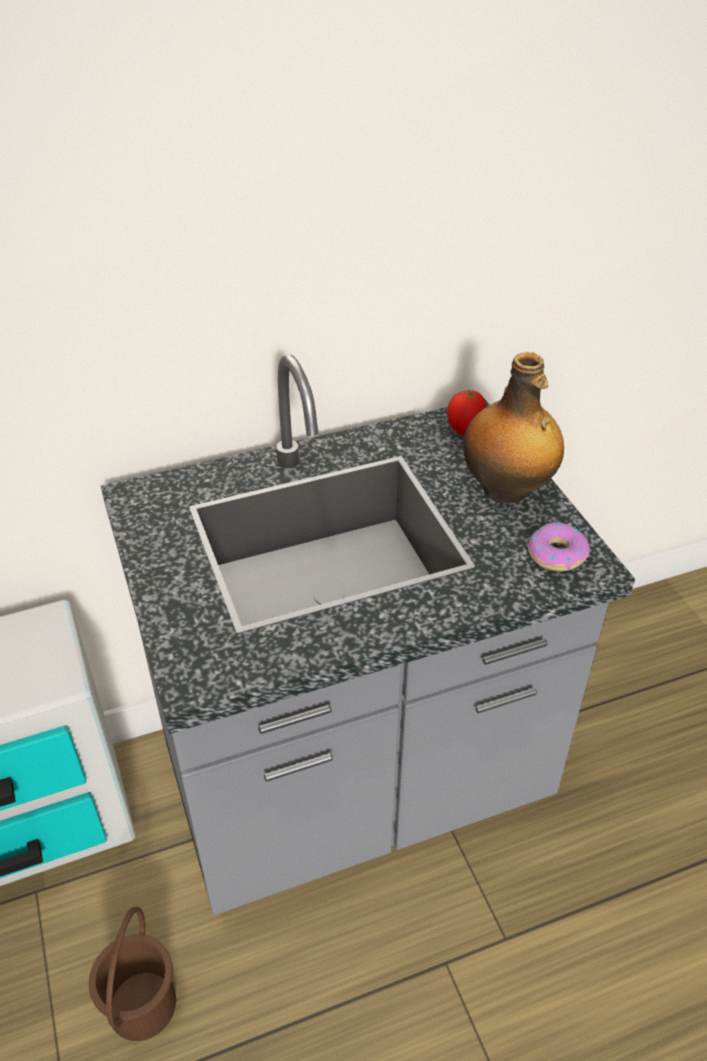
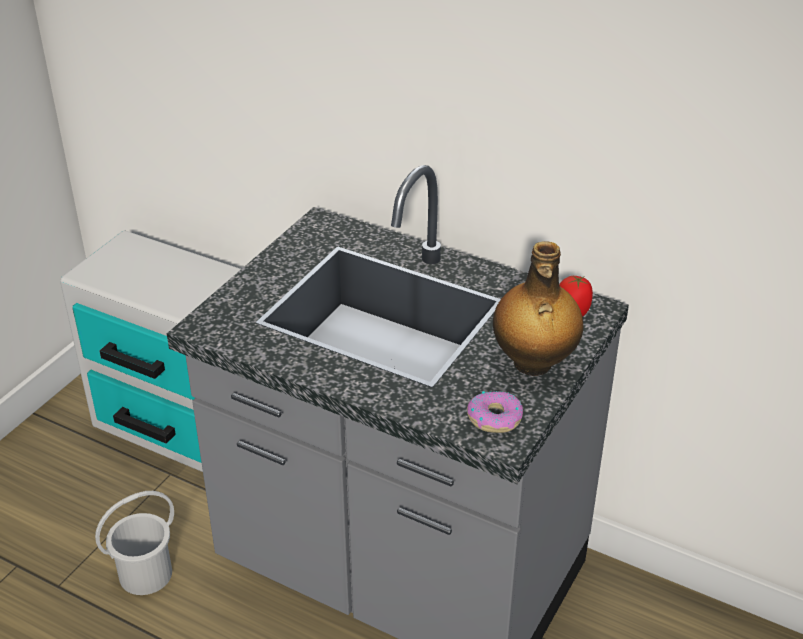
camera: 50 degrees right, 5 degrees down
brown bucket [89,907,176,1041] -> white bucket [95,491,174,595]

